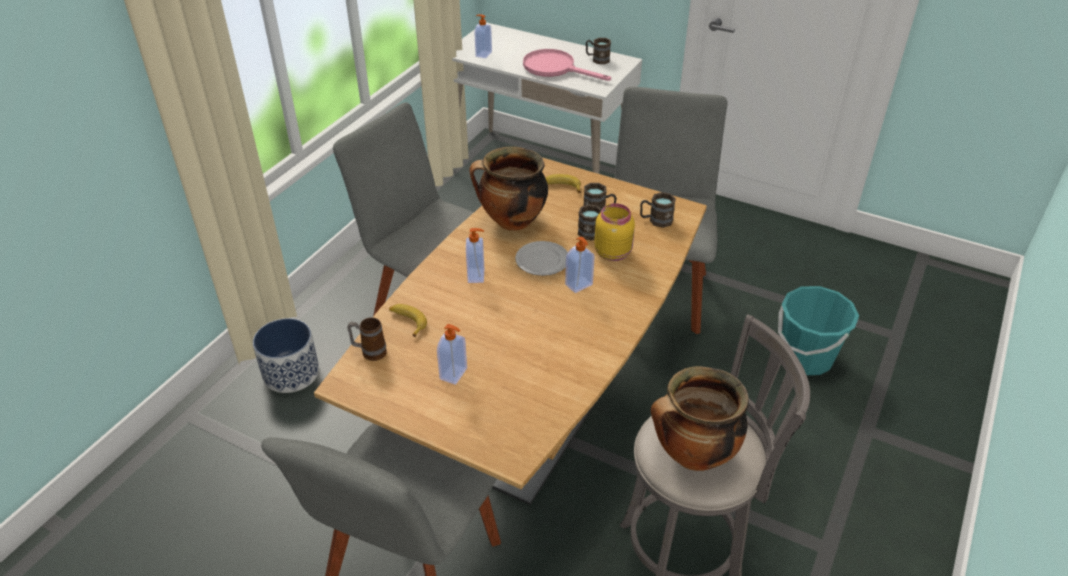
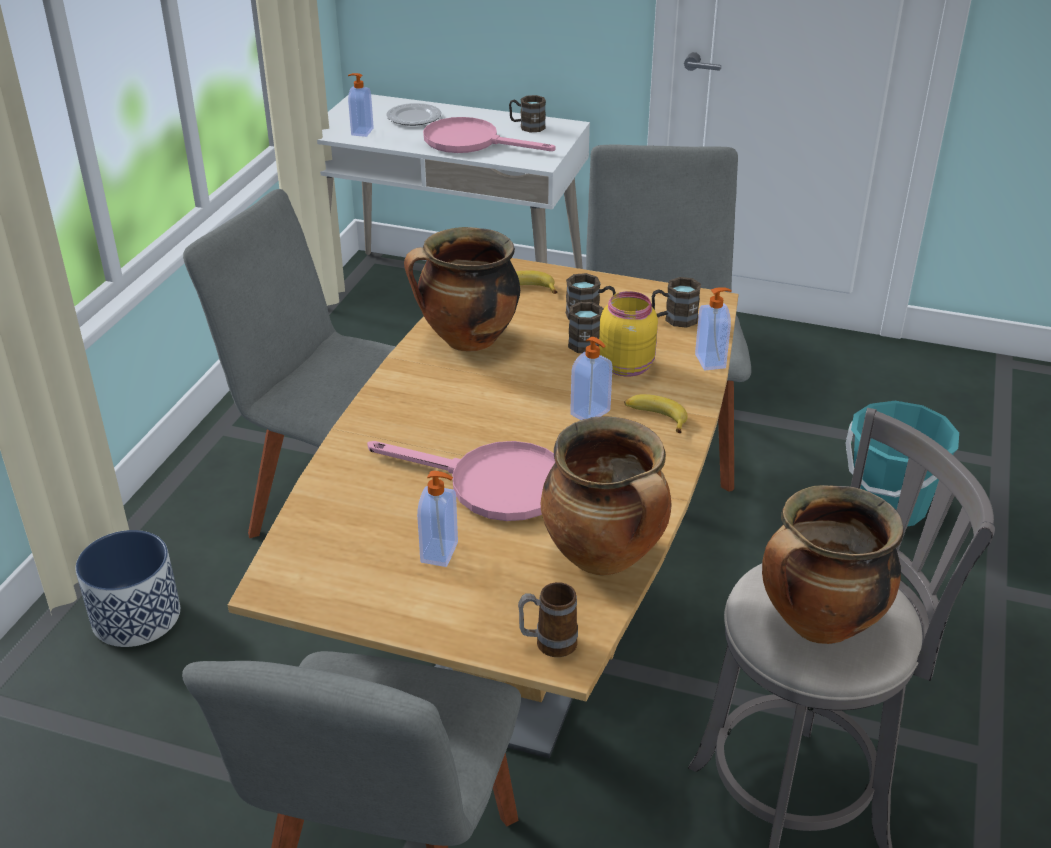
camera: 10 degrees left, 5 degrees down
mug [347,317,387,361] -> mug moved to [518,582,578,657]
banana [389,304,427,337] -> banana moved to [624,394,688,433]
soap dispenser [466,228,484,283] -> soap dispenser moved to [695,287,732,370]
plate [515,241,568,276] -> plate moved to [386,103,441,126]
none -> pink frying pan [367,441,555,521]
none -> cooking pot [541,417,671,576]

